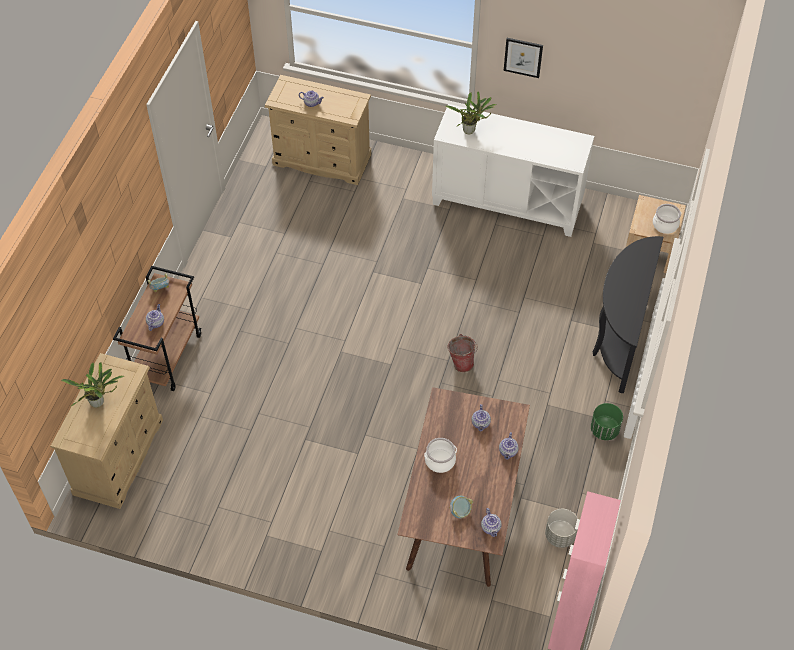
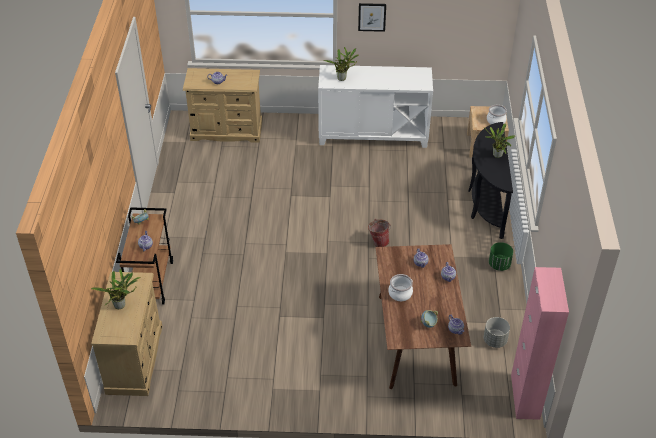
camera: 15 degrees left, 10 degrees down
none -> potted plant [485,123,515,158]

